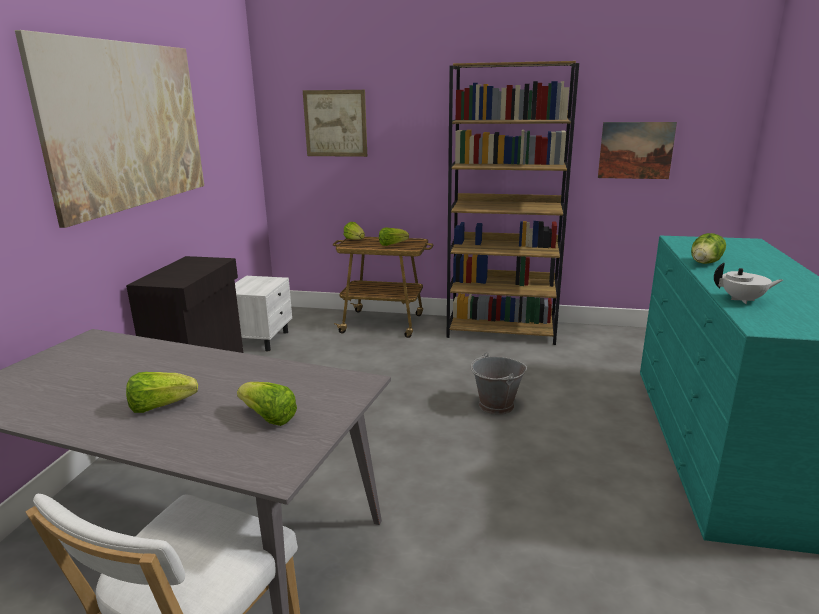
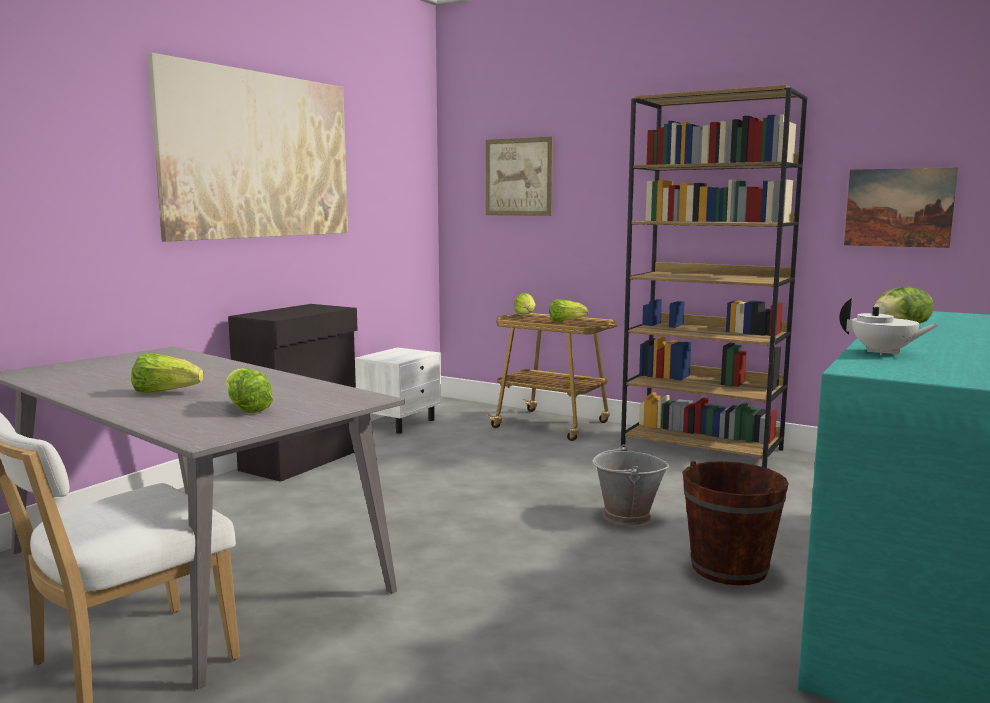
camera: 20 degrees right, 10 degrees down
none -> brown bucket [683,461,789,585]

